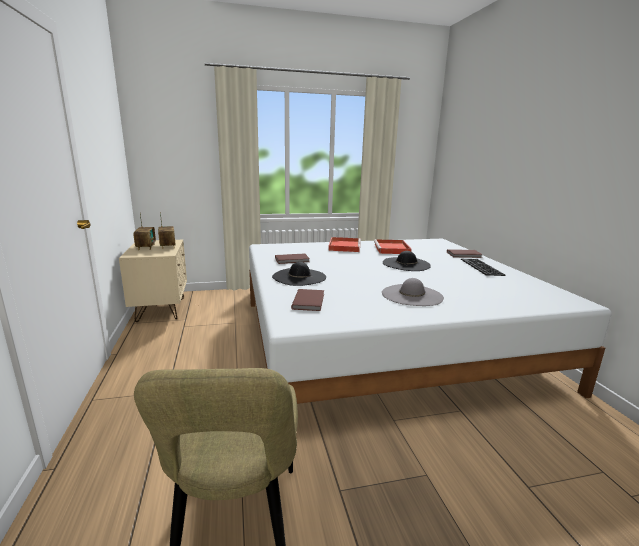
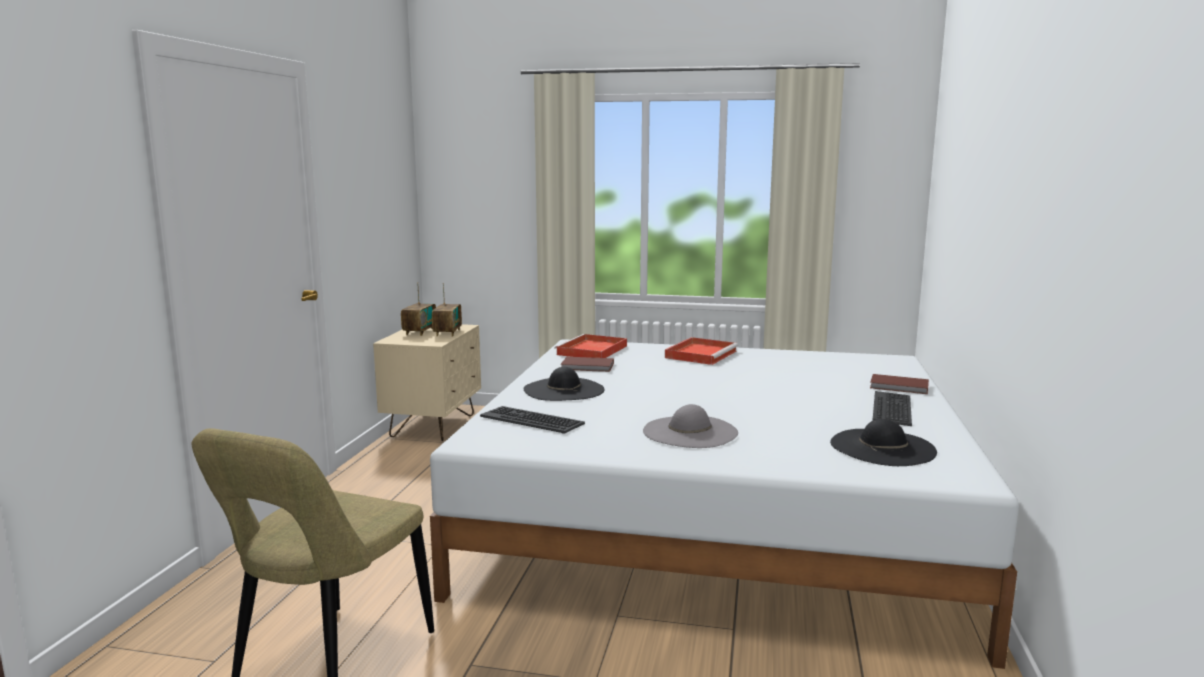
camera: 25 degrees right, 5 degrees down
brown book [291,289,324,311] -> keyboard [480,406,585,434]
red tray [374,239,412,254] -> red tray moved to [555,334,627,358]
black hat [383,251,431,271] -> black hat moved to [830,419,937,466]

